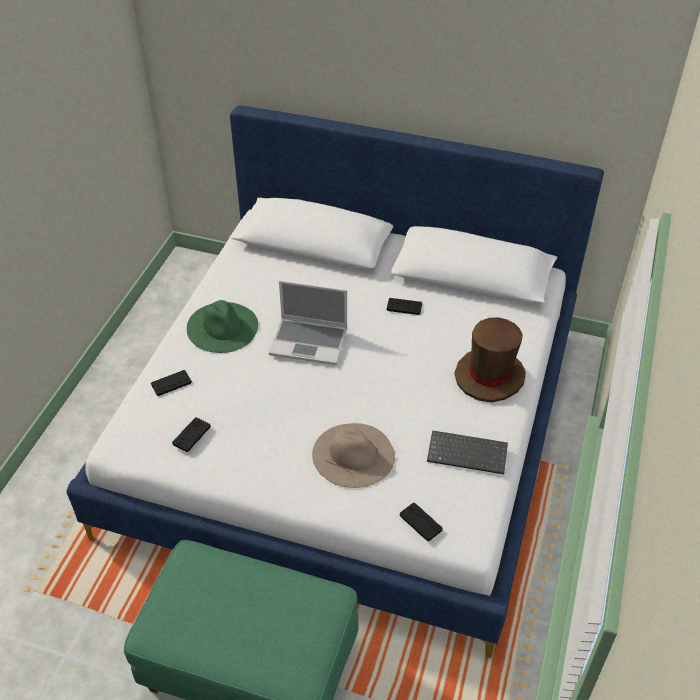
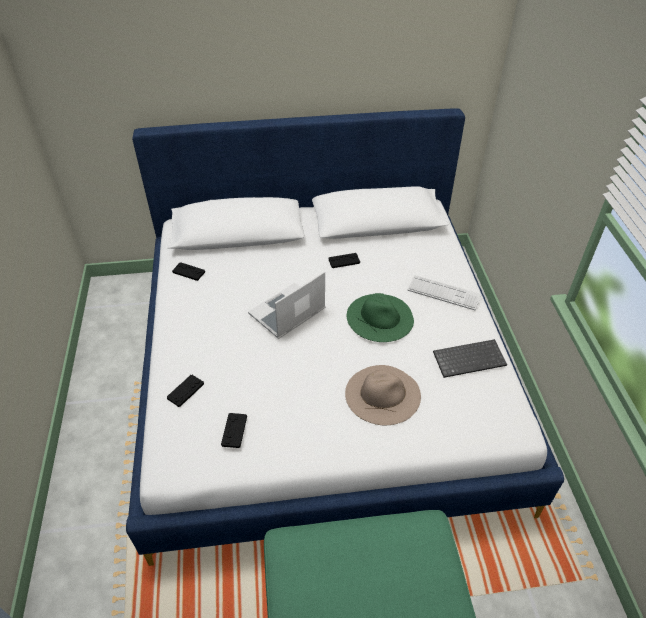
camera: 25 degrees left, 0 degrees up
green hat [187,300,258,353] -> green hat moved to [347,293,414,342]
laptop [269,281,347,365] -> laptop turned 150 degrees clockwise [248,271,325,339]
black game controller [400,503,443,541] -> black game controller moved to [172,262,205,281]
brown hat [455,317,526,403] -> keyboard [407,275,481,311]

